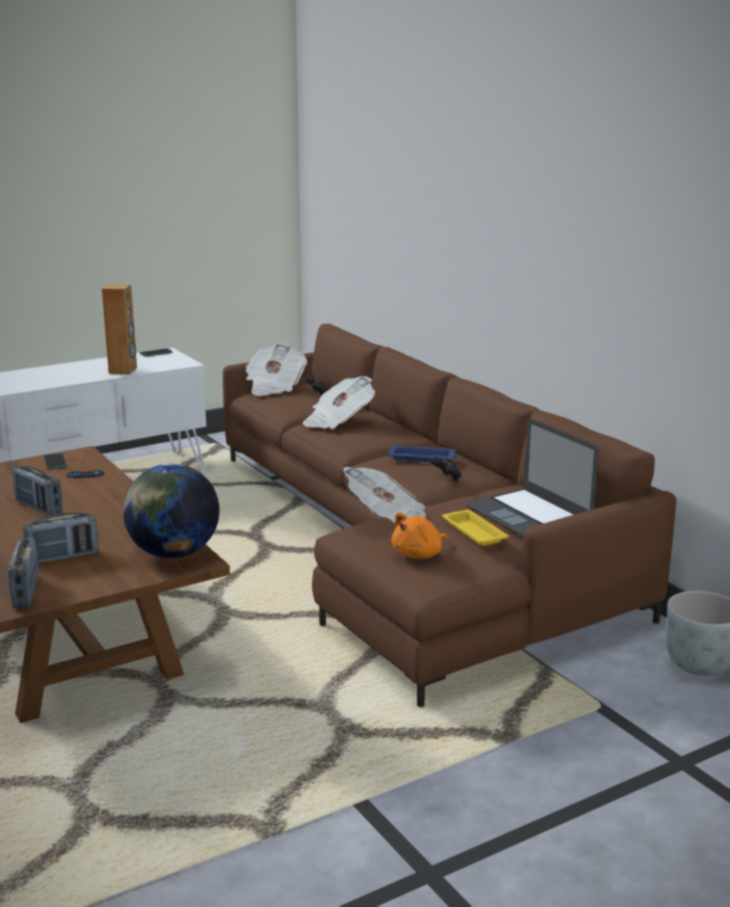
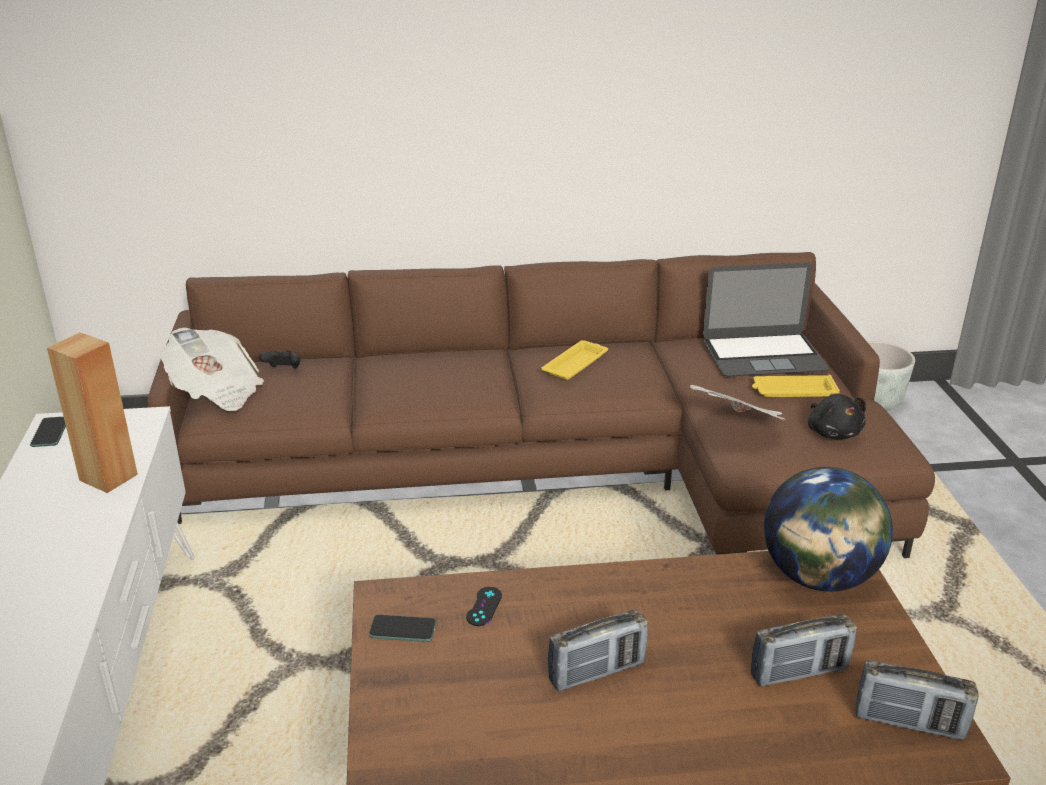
camera: 65 degrees left, 10 degrees up
radio [23,513,99,564] -> radio turned 75 degrees clockwise [751,614,857,687]
newspaper [303,376,375,429] -> none
blue tray [387,445,457,462] -> yellow tray [541,340,608,380]
orange plush toy [392,512,448,559] -> black plush toy [808,394,866,440]
black game controller [430,457,462,481] -> none

